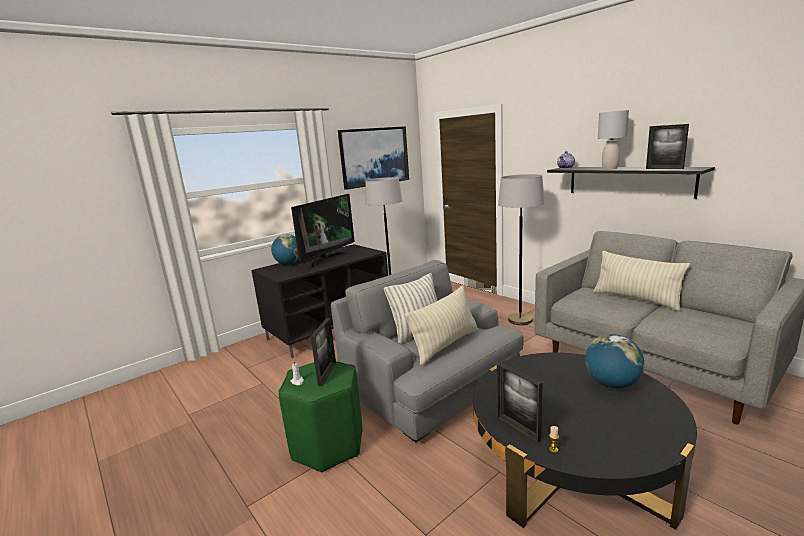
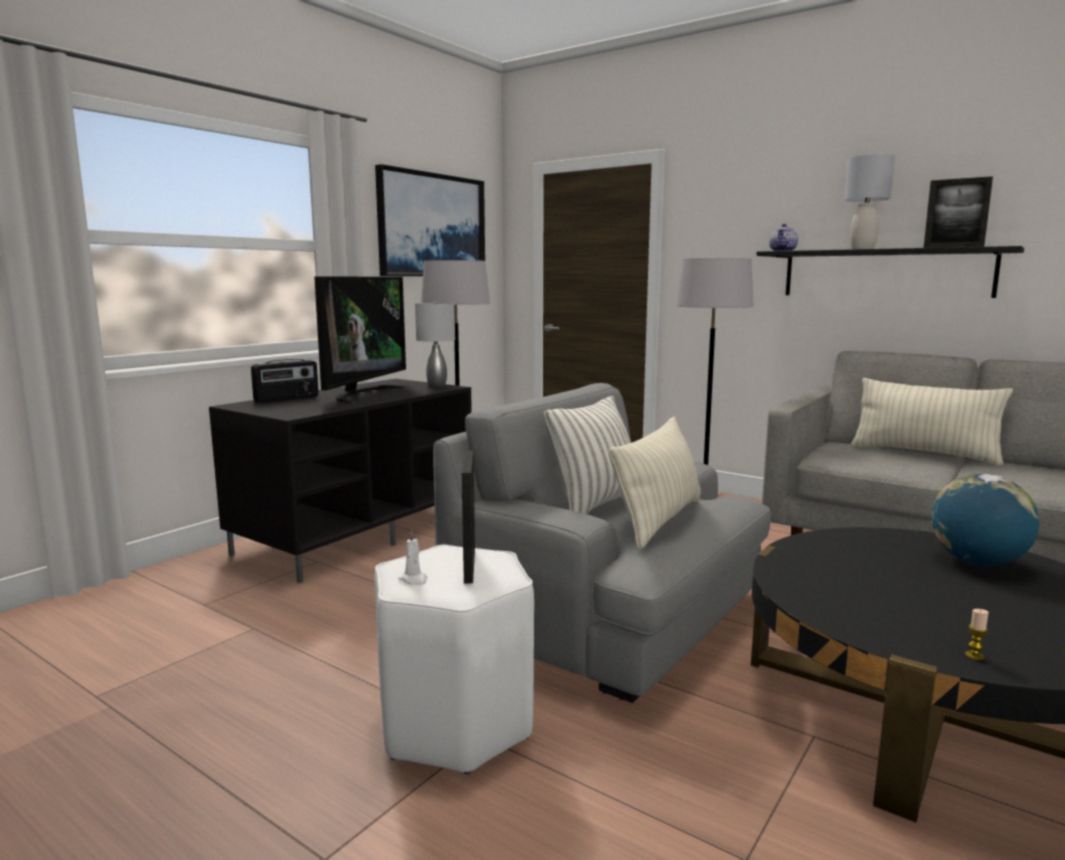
camera: 15 degrees left, 5 degrees down
globe [271,234,299,265] -> radio [251,359,319,404]
green stool [278,361,362,472] -> white stool [374,545,534,774]
picture frame [497,362,543,443] -> none
none -> grey table lamp [415,302,455,387]

